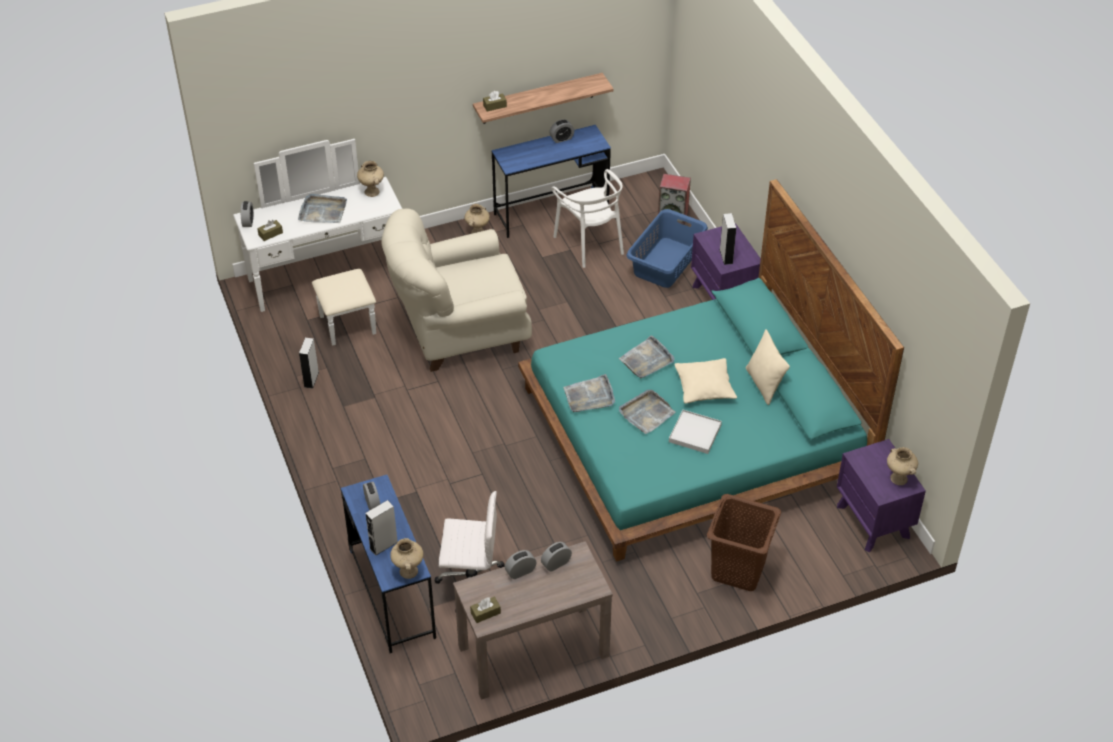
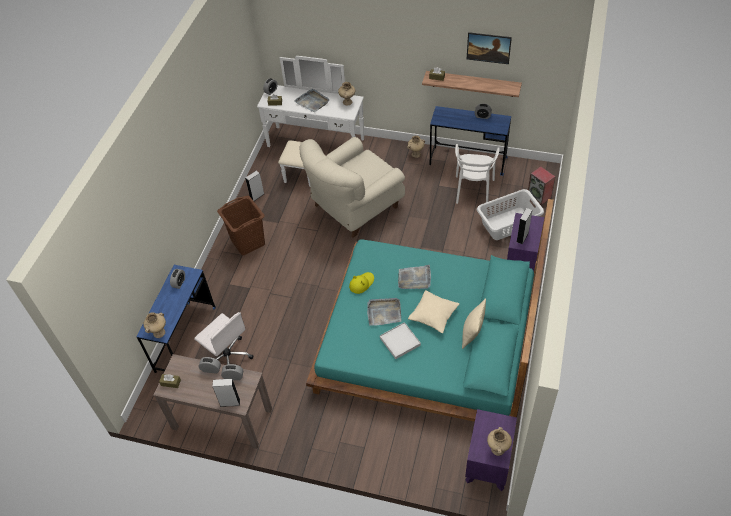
camera: 40 degrees right, 5 degrees up
grey speaker [365,500,398,556] -> grey speaker moved to [212,379,240,407]
beige armchair [381,208,532,372] -> beige armchair turned 60 degrees counterclockwise [300,137,405,238]
grey tray [563,374,615,412] -> yellow hat [349,272,374,294]
blue laundry basket [626,209,708,288] -> white laundry basket [477,189,544,240]
brown laundry basket [707,494,781,591] -> brown laundry basket moved to [217,196,265,255]
none -> picture [467,32,512,64]

